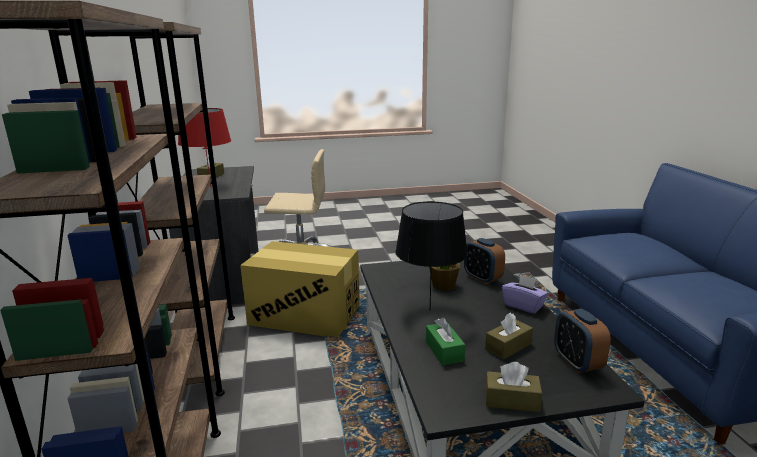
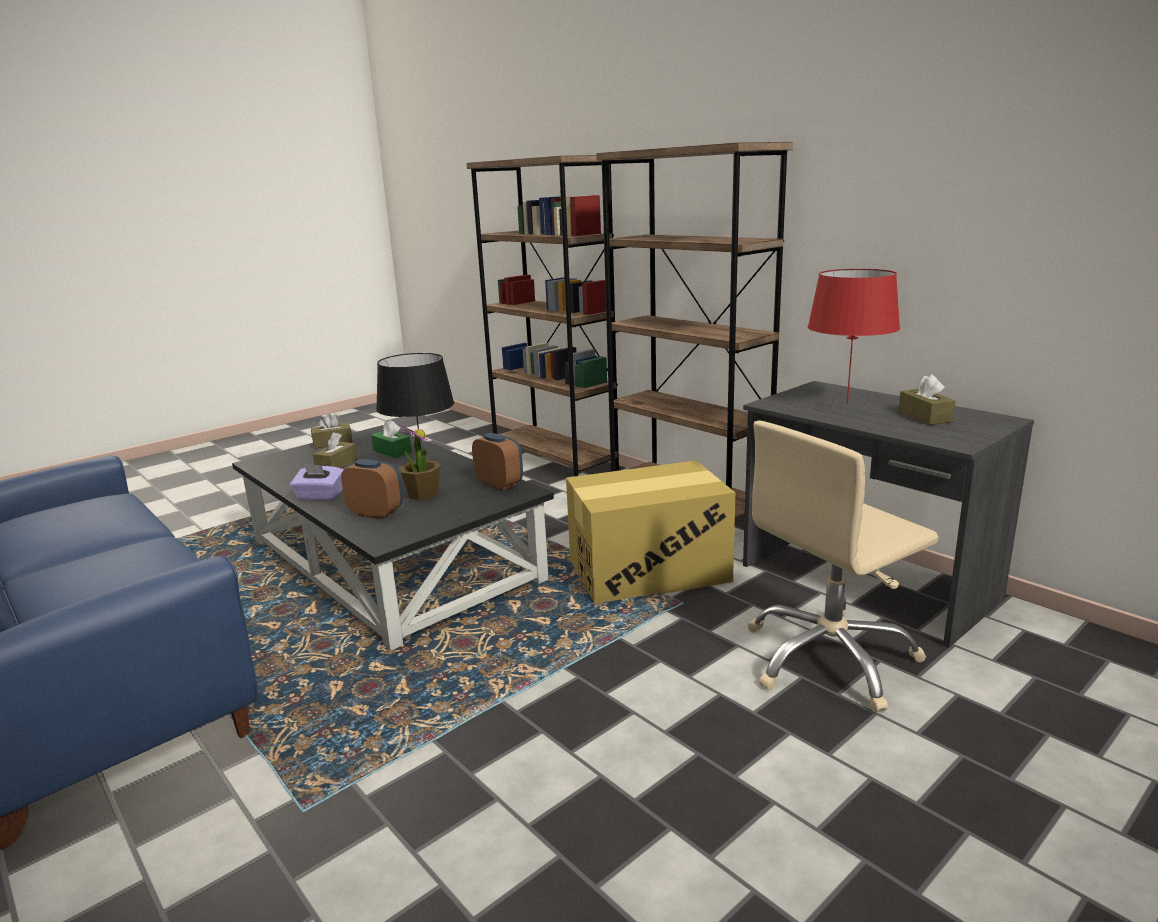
camera: 150 degrees right, 0 degrees up
alarm clock [554,309,611,373] -> alarm clock moved to [472,433,523,490]

